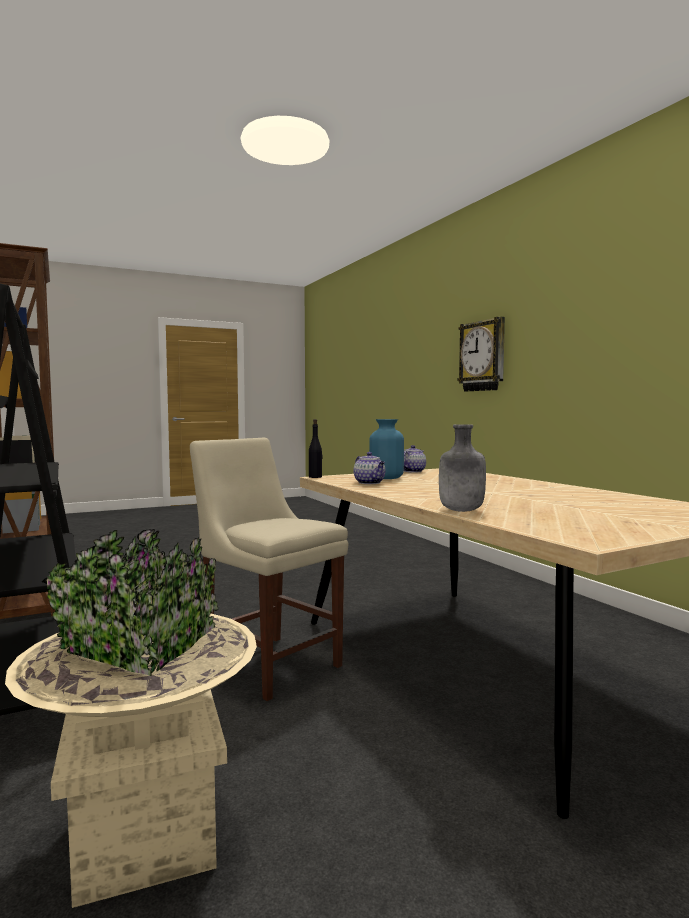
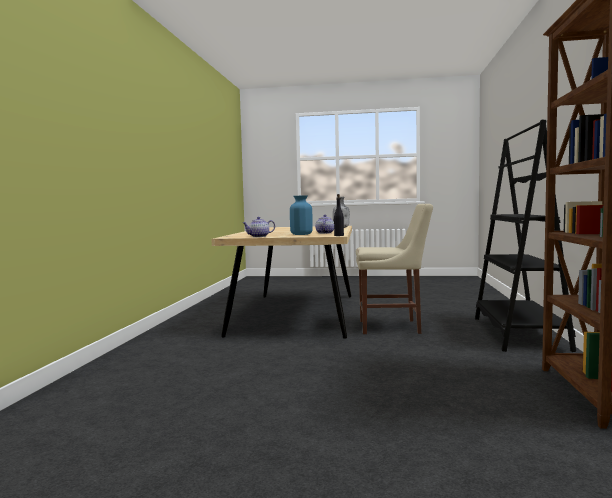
camera: 145 degrees left, 0 degrees up
beige planter [5,529,257,908] -> none
beige chair [190,438,348,701] -> beige chair turned 75 degrees counterclockwise [356,204,433,334]
wall clock [458,317,505,391] -> none

